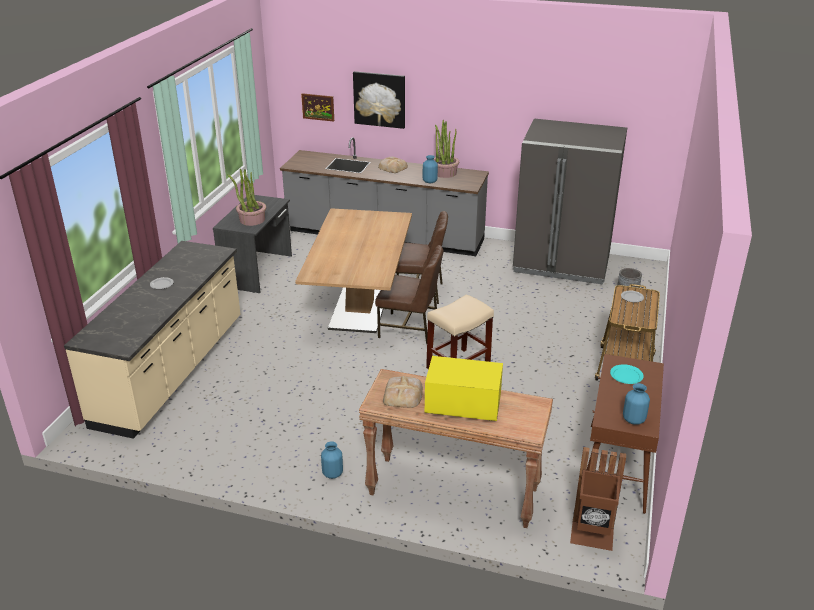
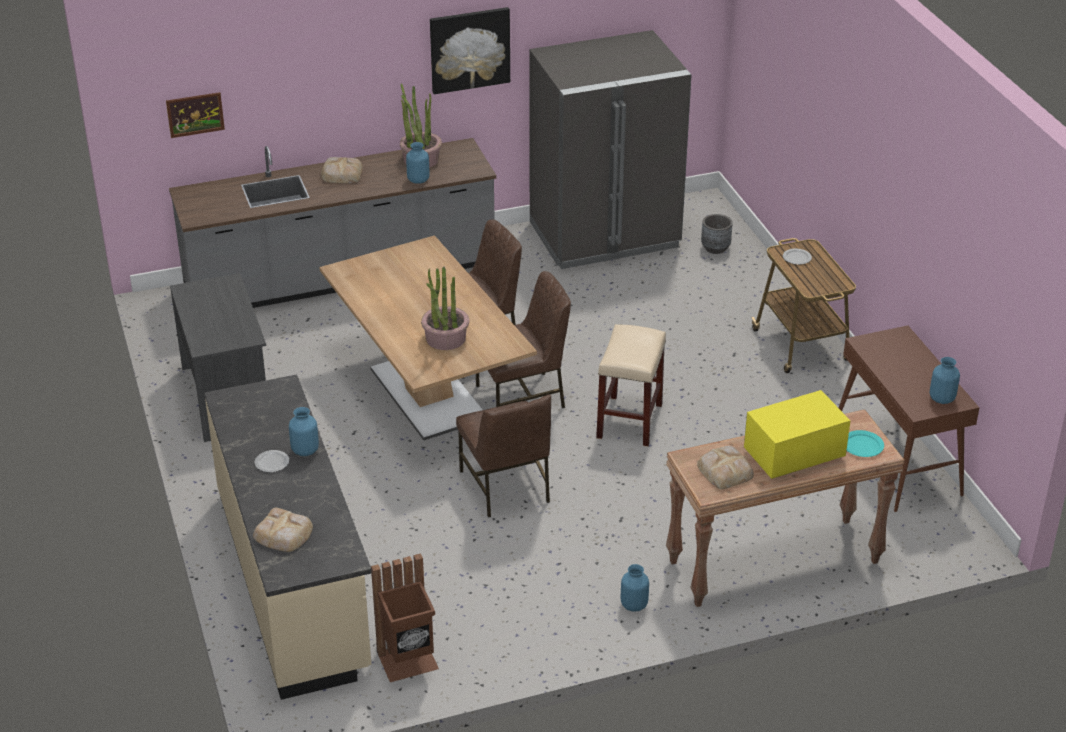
camera: 35 degrees left, 5 degrees up
potted plant [228,169,266,226] -> potted plant moved to [421,267,469,350]
picture [353,71,405,129] -> picture moved to [430,7,510,94]
brown trash can [570,447,626,551] -> brown trash can moved to [371,553,439,682]
turquoise plate [610,364,644,384] -> turquoise plate moved to [846,430,884,457]
none -> bread [253,508,313,552]
none -> blue vase [289,407,319,456]
none -> brown chair [456,395,551,518]

